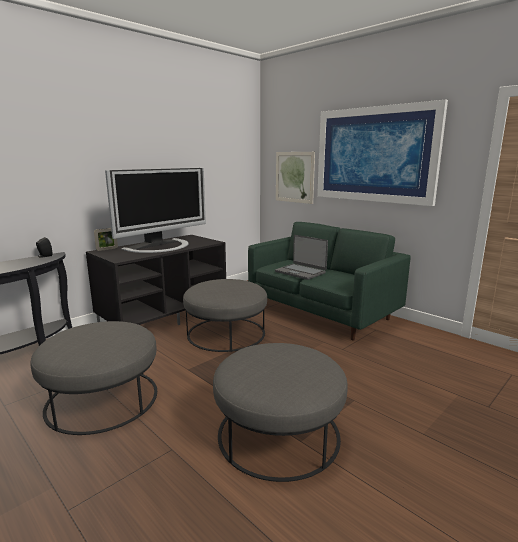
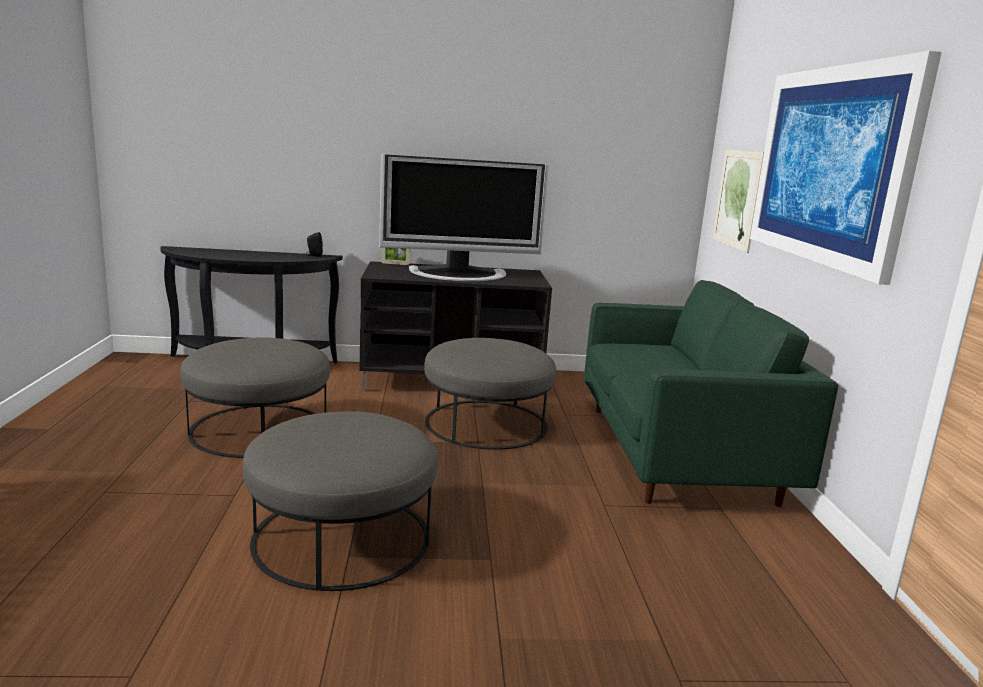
camera: 40 degrees right, 0 degrees up
laptop [275,235,328,280] -> none

